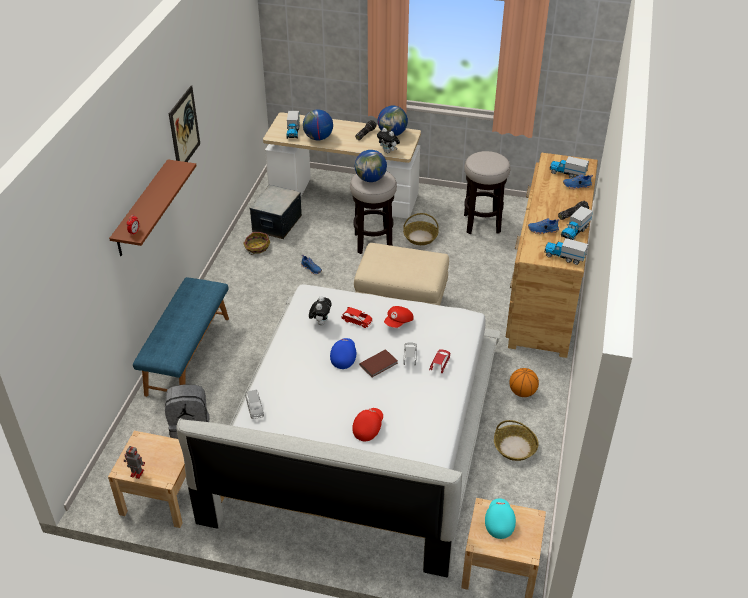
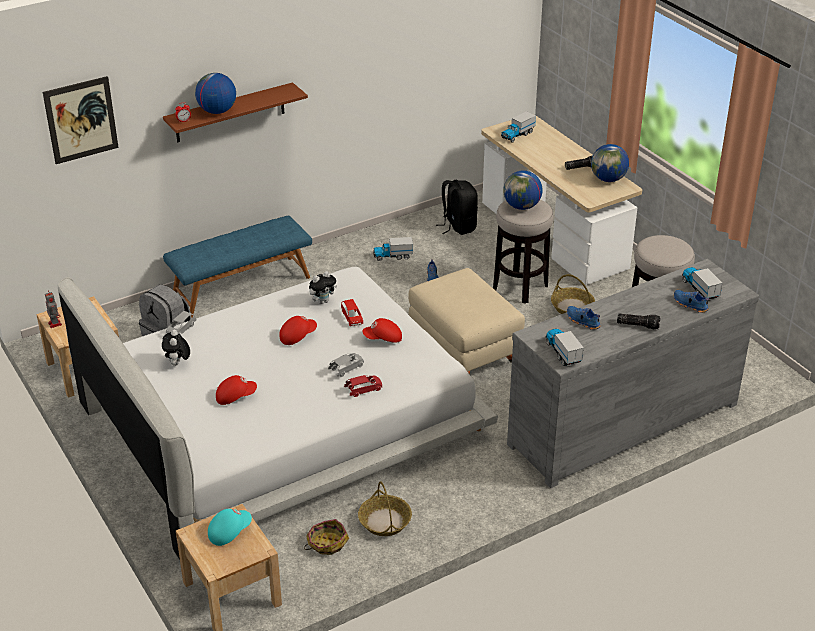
camera: 45 degrees right, 5 degrees down
picture [169,85,200,162] -> picture moved to [43,76,119,164]
basket [243,232,270,255] -> basket moved to [304,519,349,555]
storage box [249,185,302,239] -> black backpack [436,180,478,235]
globe [303,110,333,140] -> globe moved to [195,73,236,114]
blue cap [330,338,356,369] -> red cap [279,316,317,345]
brown book [359,349,398,377] -> none
plush toy [377,128,400,153] -> plush toy moved to [162,330,190,366]
brown dresser [506,153,598,358] -> grey dresser [507,259,759,488]
basketball [510,368,539,397] -> none
toy truck [561,206,593,240] -> toy truck moved to [373,237,413,261]

